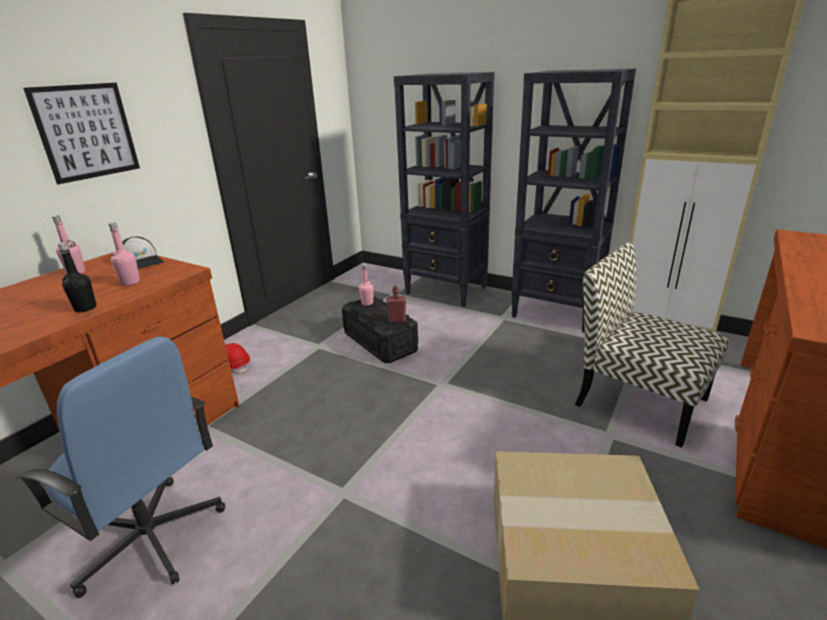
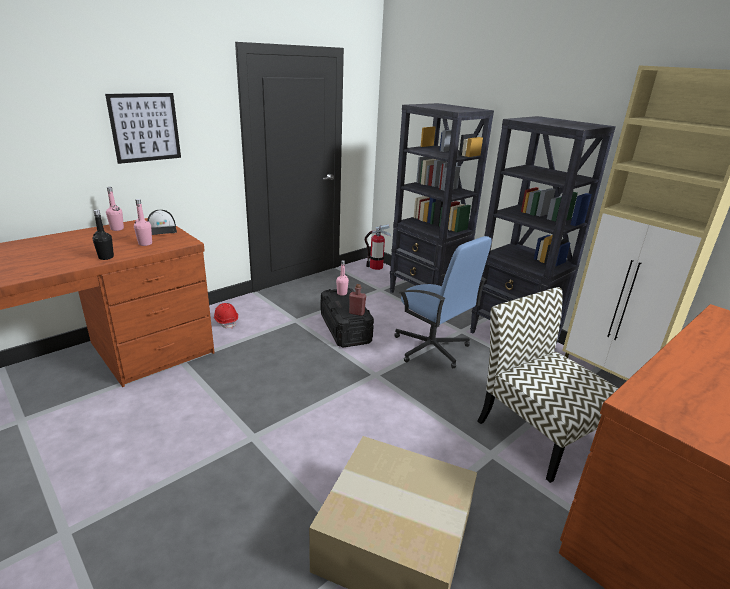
camera: 15 degrees right, 0 degrees up
blue office chair [17,337,225,598] -> blue office chair moved to [395,236,491,368]
none -> fire extinguisher [365,224,391,270]

